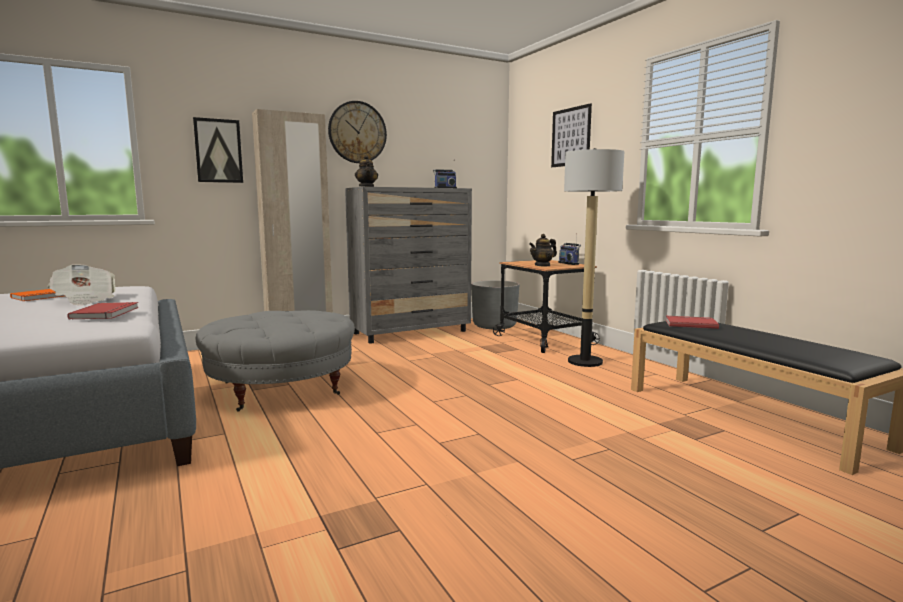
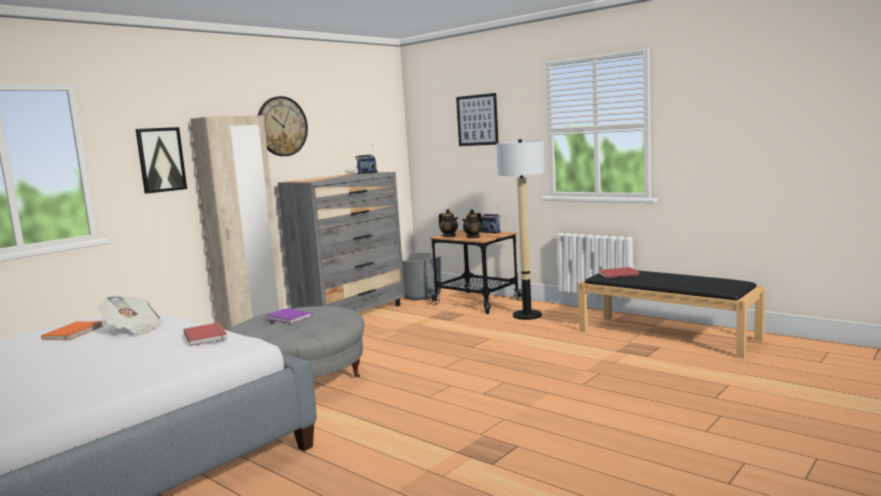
camera: 20 degrees left, 0 degrees up
teapot [355,155,378,187] -> teapot moved to [439,209,458,237]
none -> purple book [265,308,312,324]

